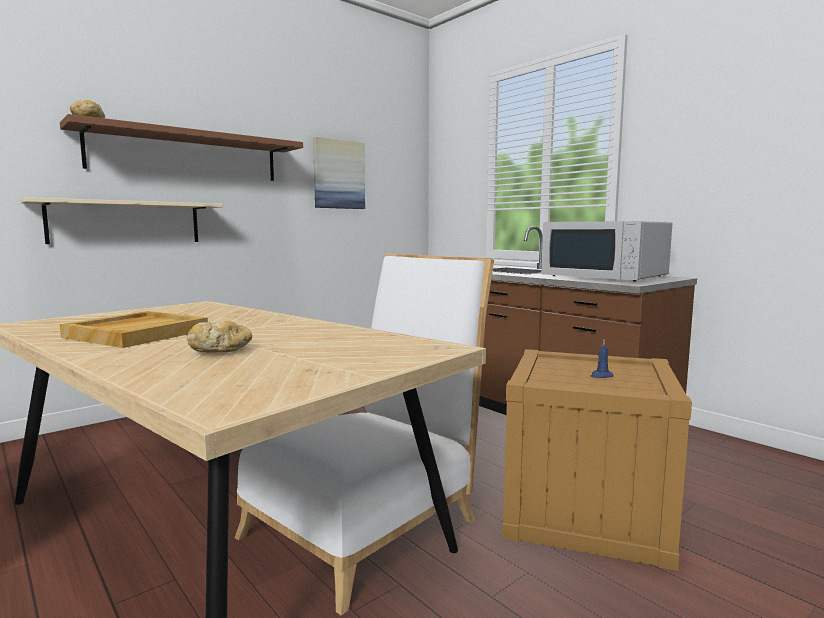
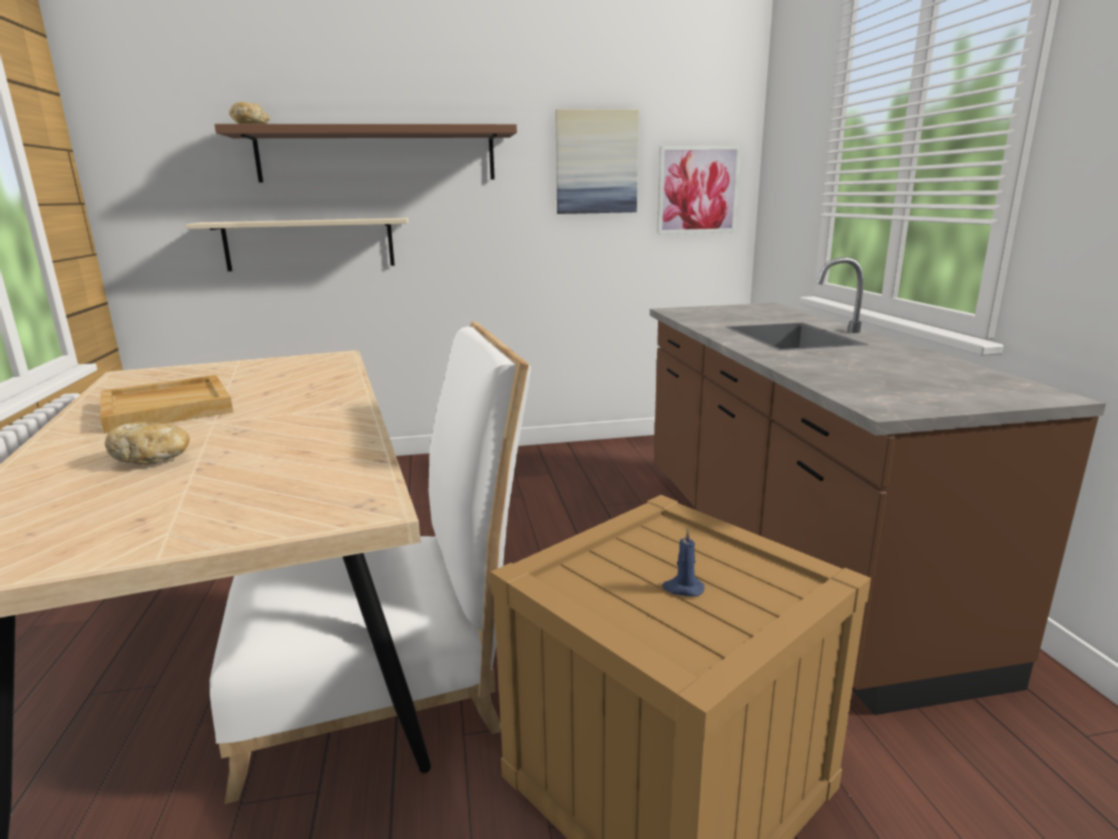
camera: 30 degrees right, 10 degrees up
white microwave [541,221,672,281] -> none
none -> picture [657,146,741,234]

